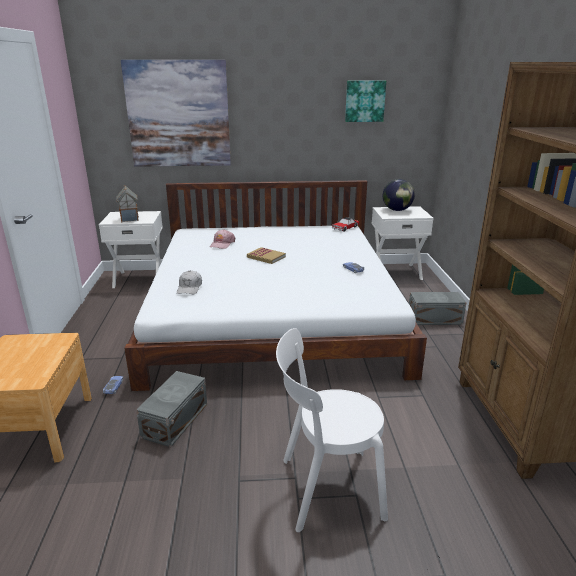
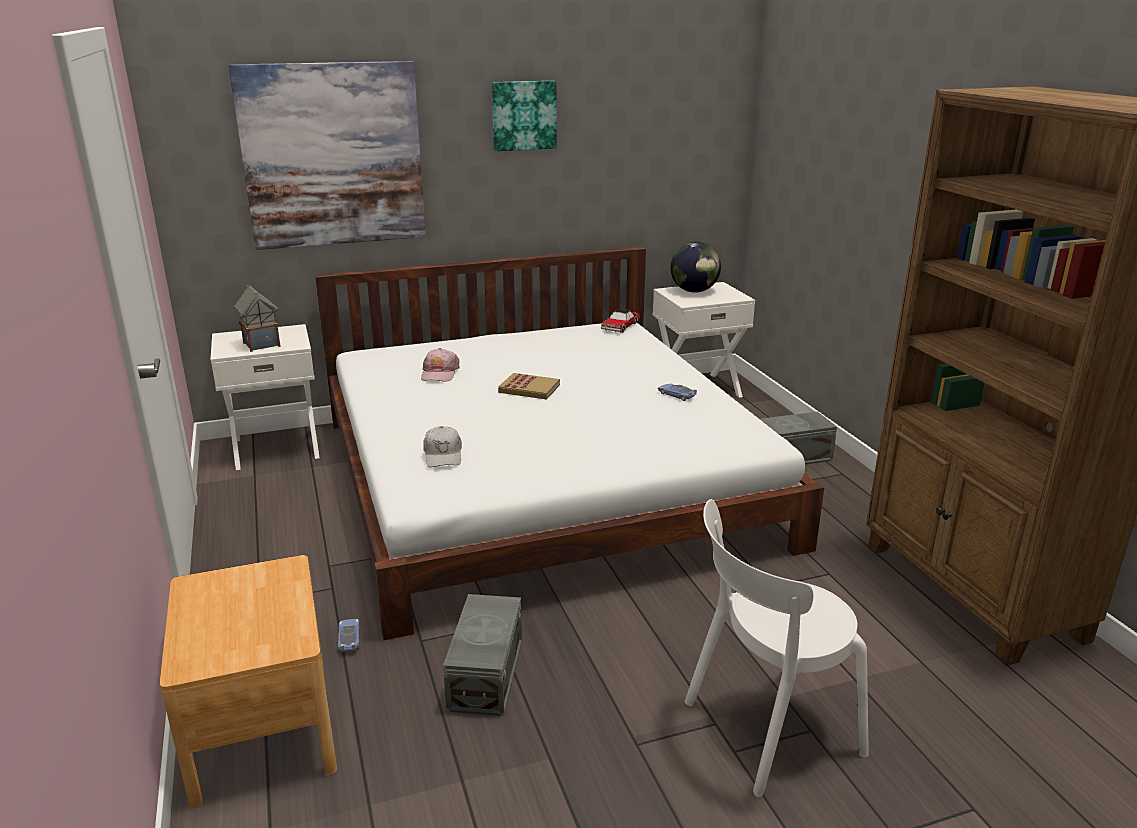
camera: 15 degrees left, 0 degrees up
picture [345,81,386,122] -> picture moved to [492,81,557,151]

